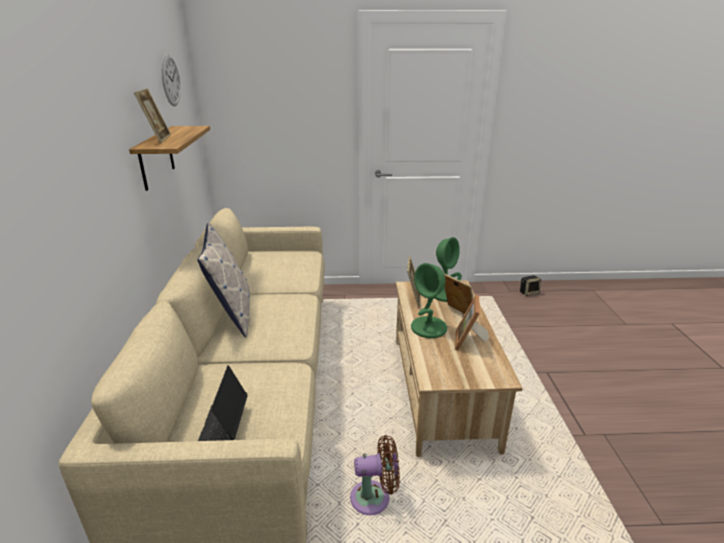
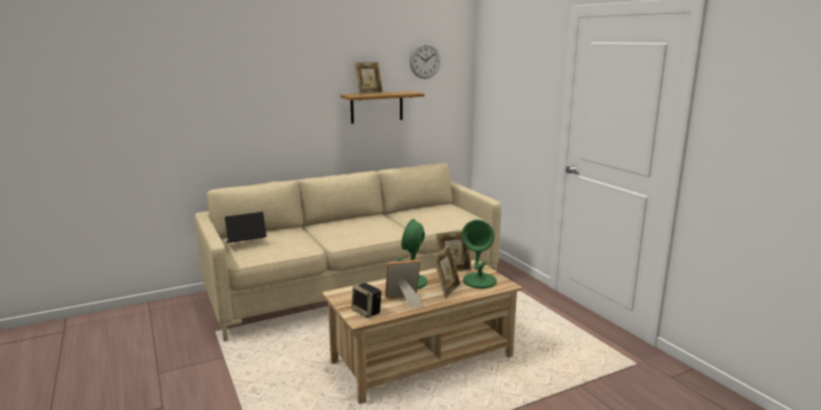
camera: 65 degrees right, 10 degrees down
pillow [197,223,250,337] -> none
brown fan [350,435,400,515] -> none
speaker [520,275,541,296] -> speaker moved to [352,283,381,318]

